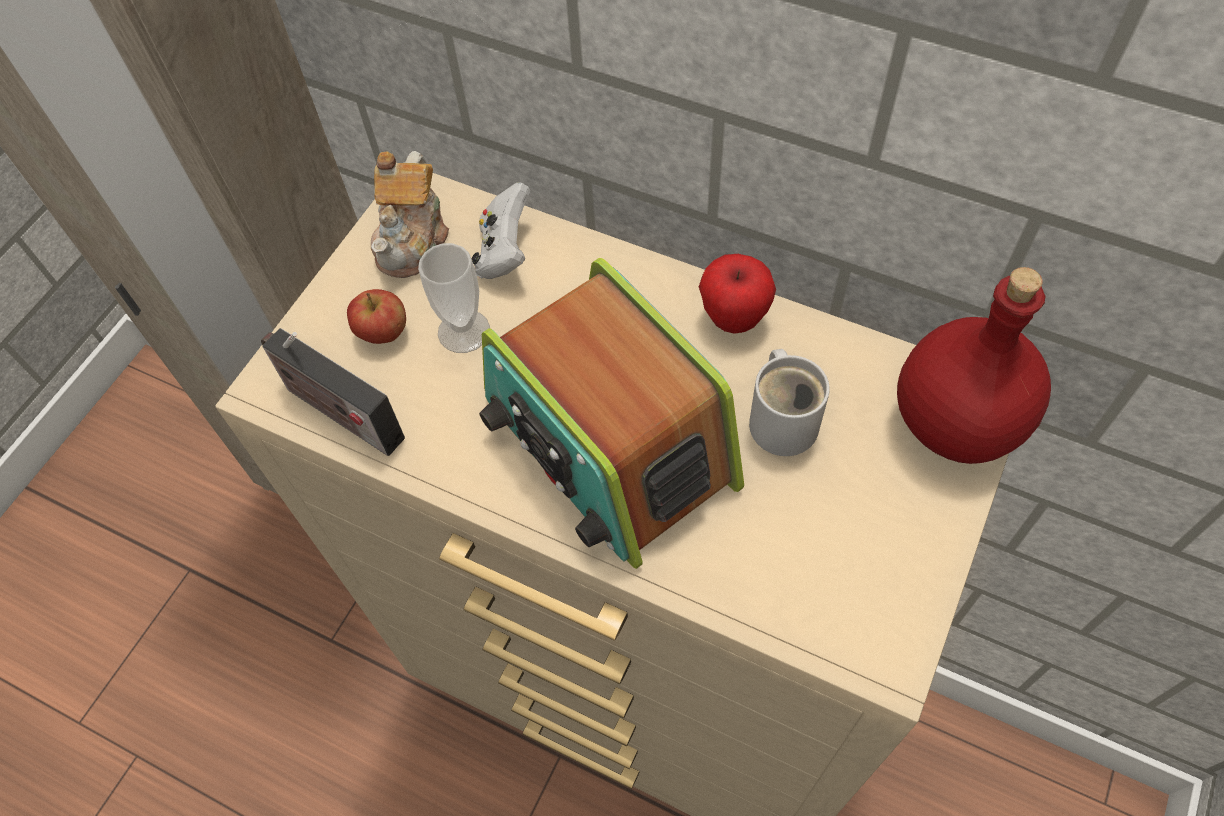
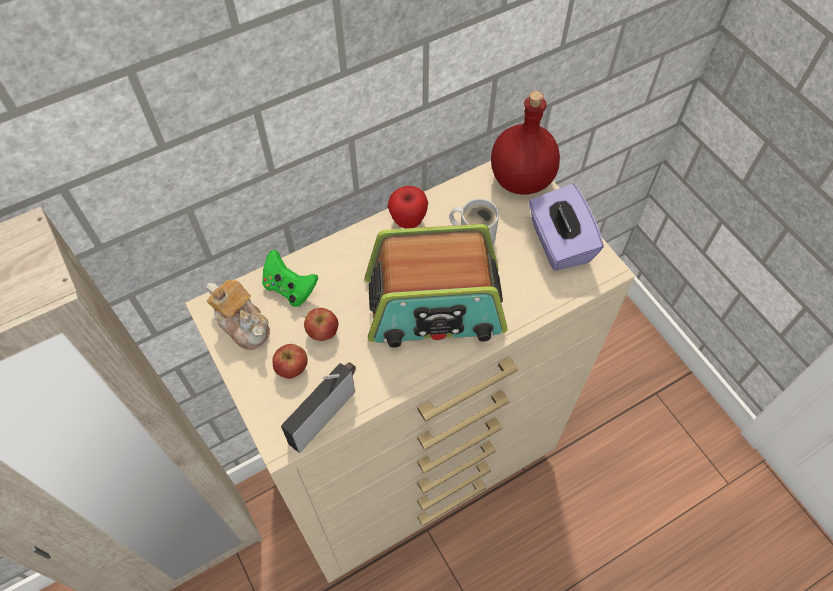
camera: 60 degrees left, 0 degrees up
radio [261,328,405,456] -> radio turned 150 degrees clockwise [281,362,356,453]
cup [418,243,490,353] -> apple [304,308,338,341]
white game controller [472,182,531,279] -> green game controller [262,249,318,307]
none -> purple tissue box [529,184,604,271]

